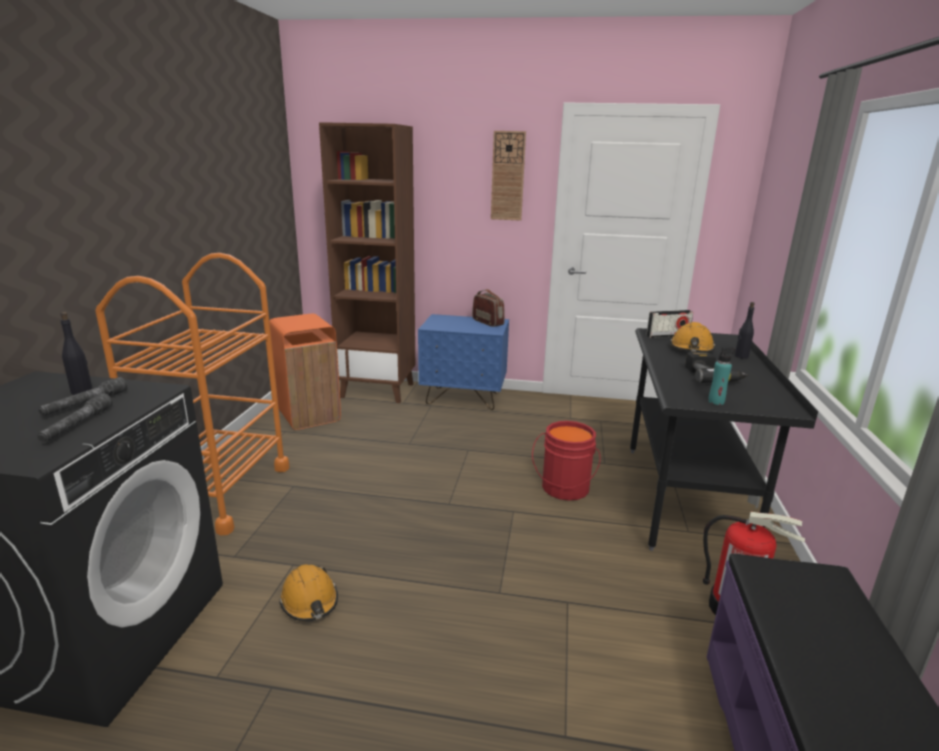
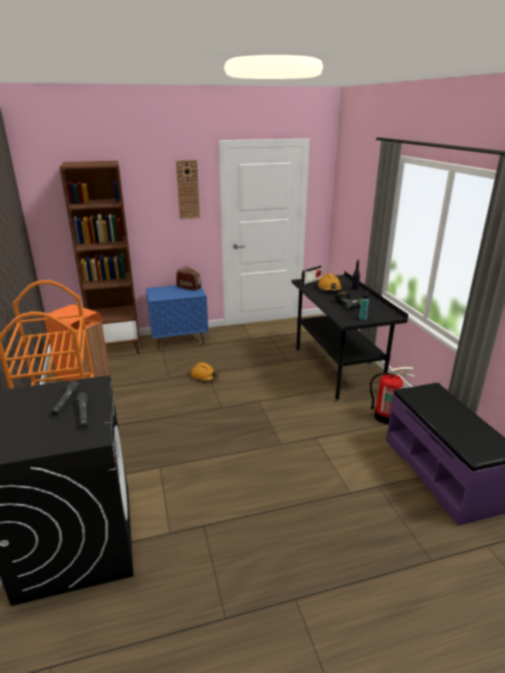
camera: 25 degrees left, 5 degrees up
black bottle [60,312,93,395] -> none
orange hard hat [279,565,338,621] -> orange hard hat moved to [191,363,218,382]
red bucket [532,421,600,501] -> none

